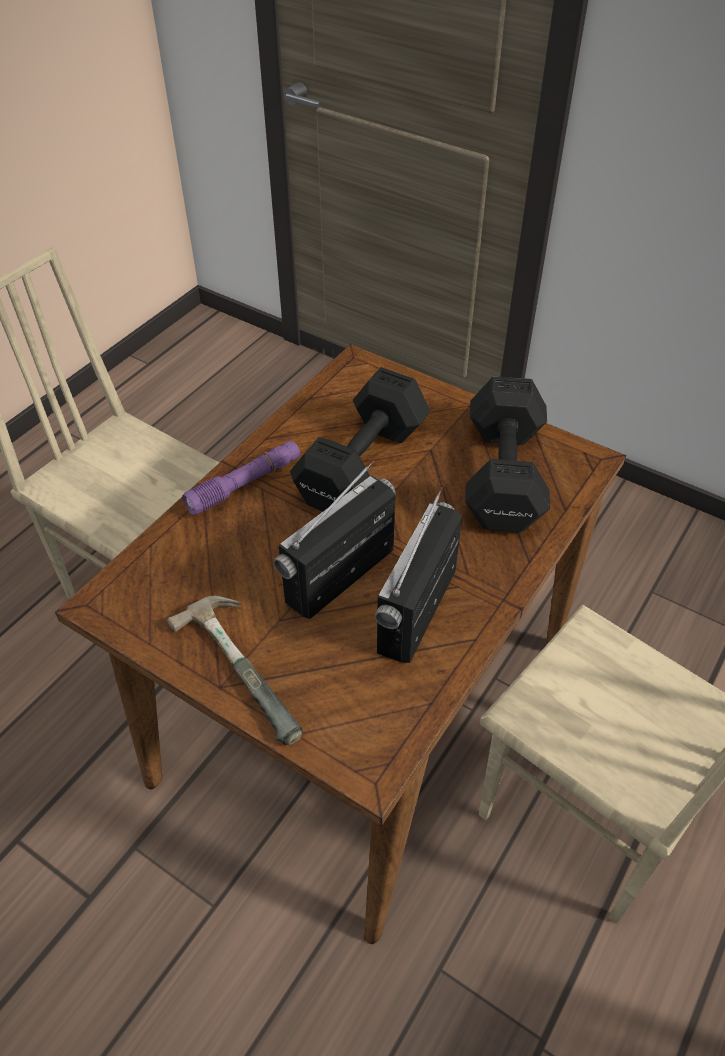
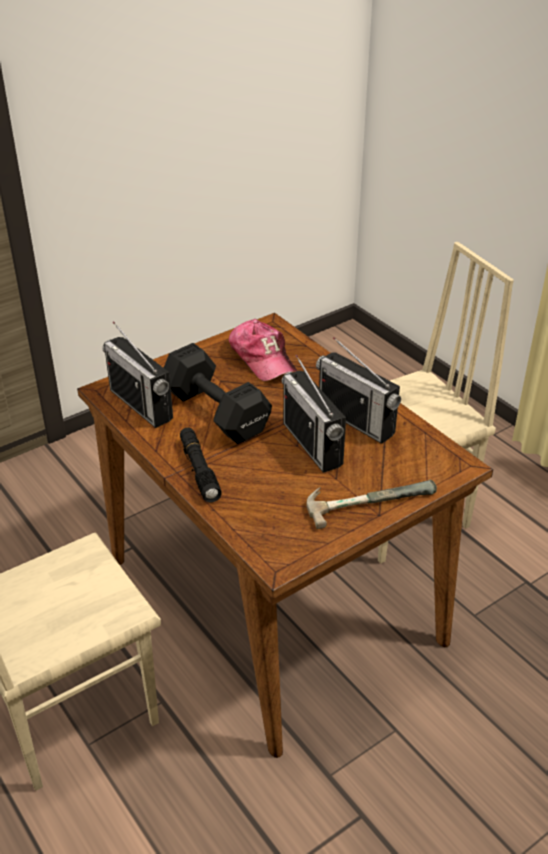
camera: 70 degrees left, 10 degrees down
purple flashlight [182,441,300,515] -> black flashlight [180,427,222,502]
black dumbbell [465,376,550,532] -> cap [229,319,297,381]
none -> radio [102,321,173,428]

